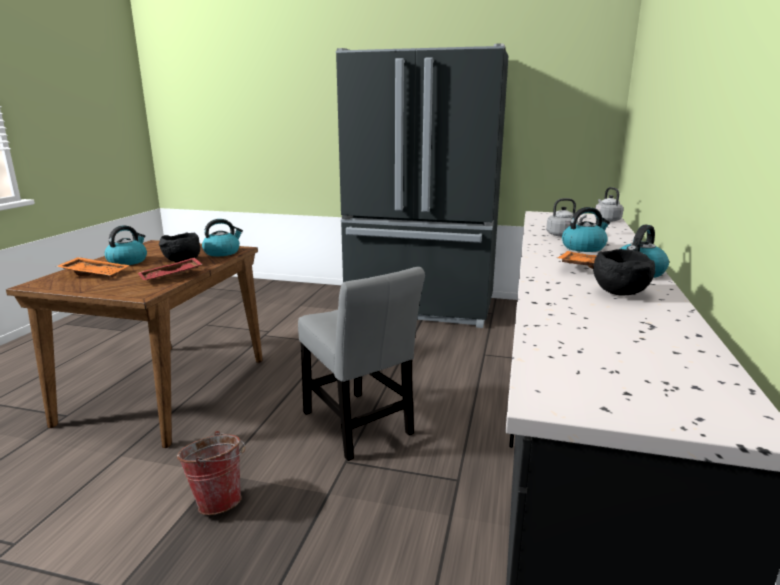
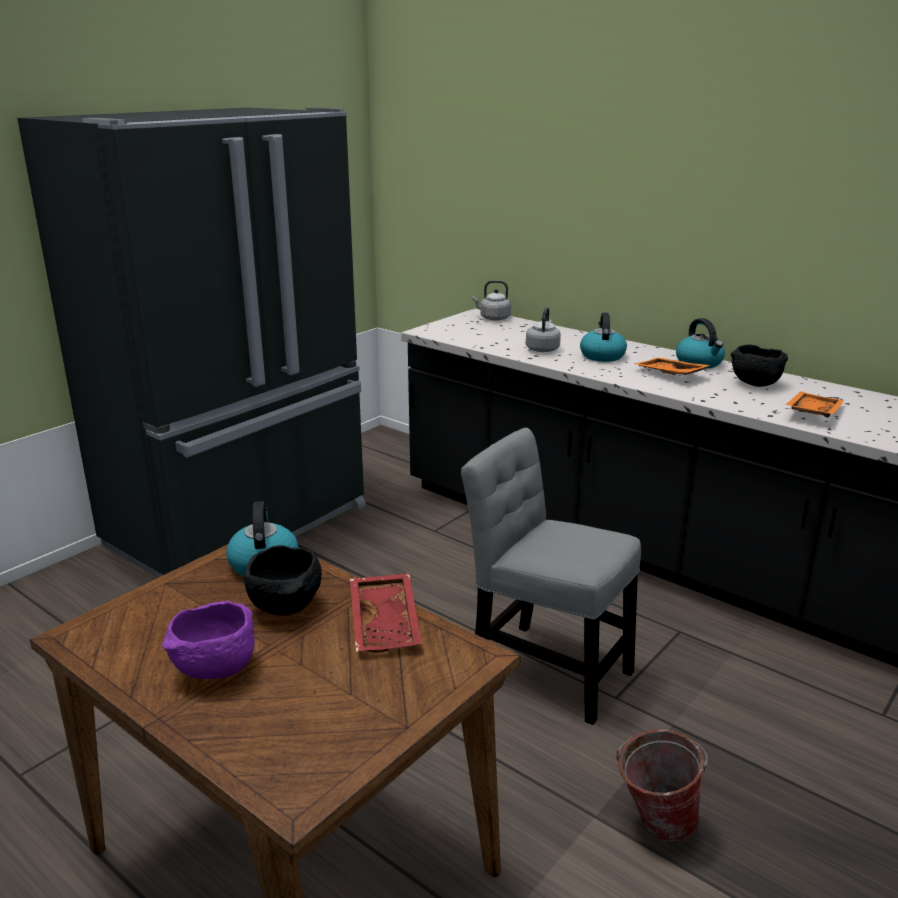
camera: 65 degrees left, 5 degrees up
orange tray [56,257,129,277] -> orange tray moved to [785,391,844,418]
kettle [105,226,147,265] -> purple bowl [162,601,255,679]
grey chair [298,267,425,461] -> grey chair turned 135 degrees counterclockwise [461,428,641,725]

